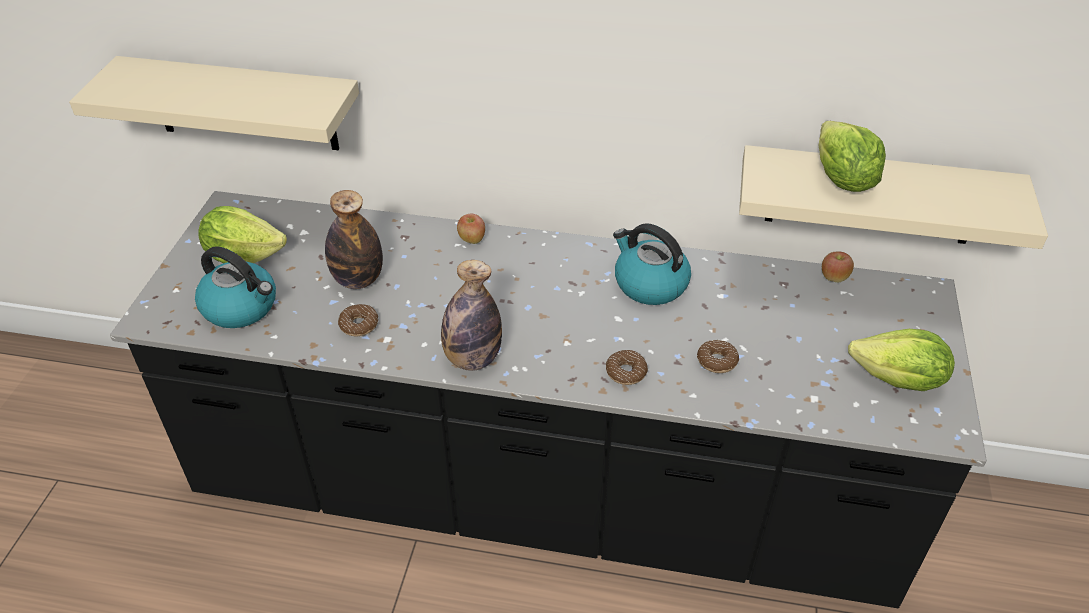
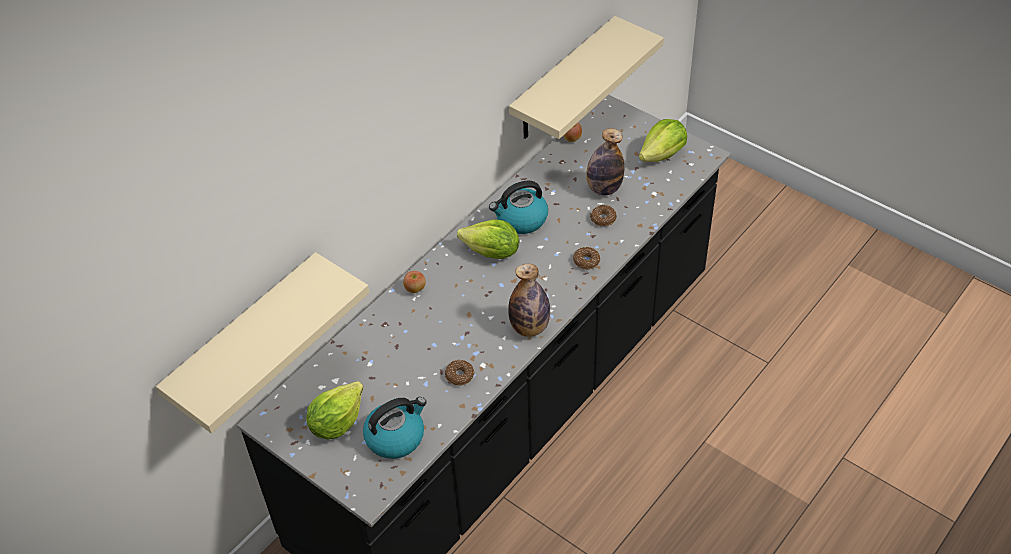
camera: 60 degrees left, 5 degrees up
bottle [325,190,383,289] -> bottle moved to [586,128,624,195]
lettuce [818,121,886,192] -> lettuce moved to [457,220,519,259]

